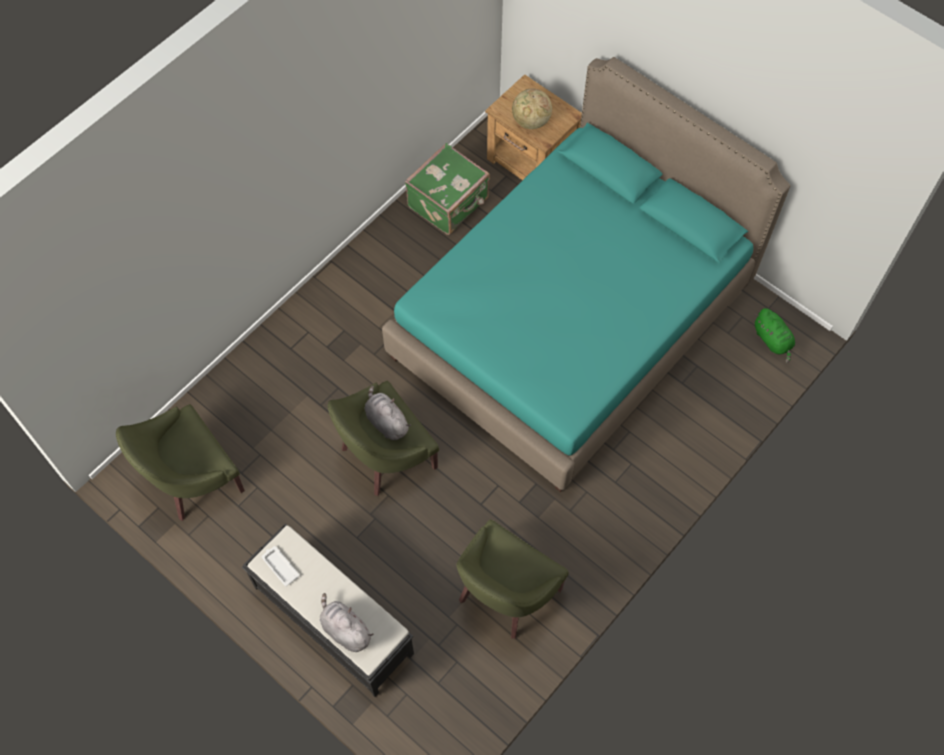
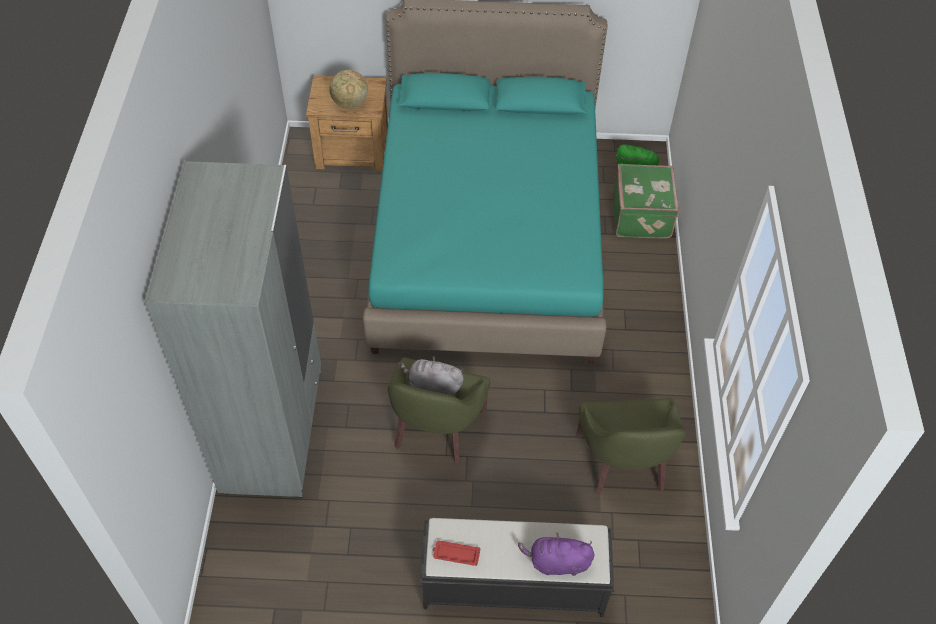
camera: 40 degrees left, 10 degrees down
green armchair [116,404,245,521] -> none
white tray [262,546,299,586] -> red tray [433,540,480,566]
grey plush toy [320,593,374,652] -> purple plush toy [518,533,594,576]
green suitcase [405,143,490,235] -> green suitcase moved to [613,164,680,238]
none -> grey wardrobe [145,160,321,497]

